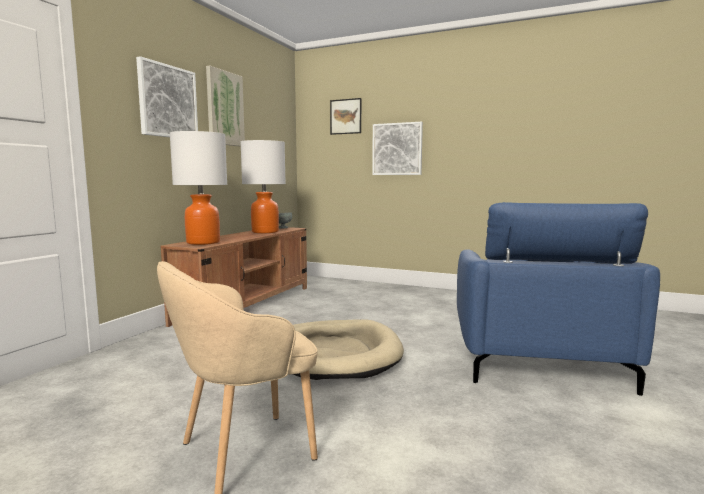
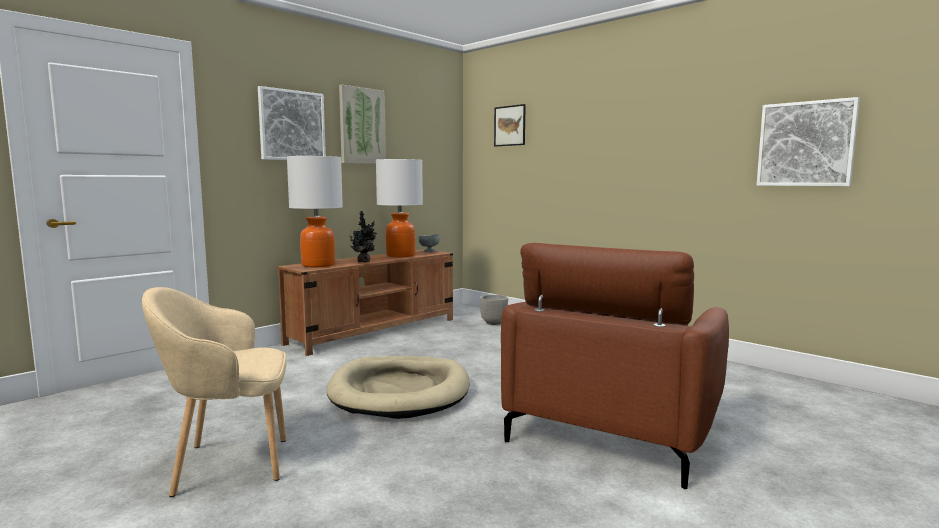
camera: 20 degrees right, 0 degrees up
picture [372,122,423,175] -> picture moved to [756,97,860,186]
blue armchair [457,202,660,396] -> brown armchair [501,243,729,489]
none -> potted plant [350,211,377,262]
none -> planter [480,295,508,325]

